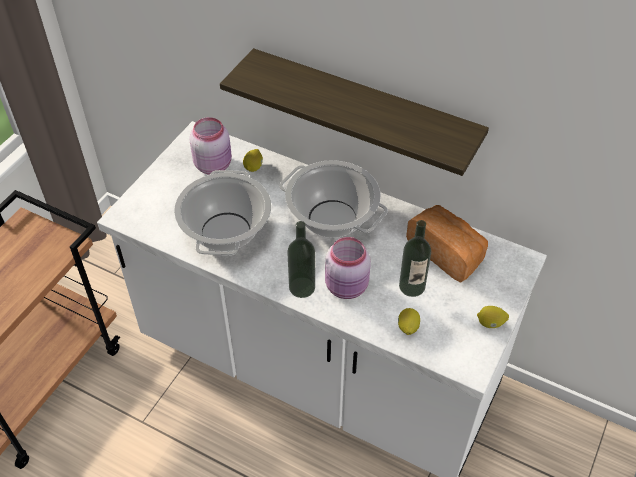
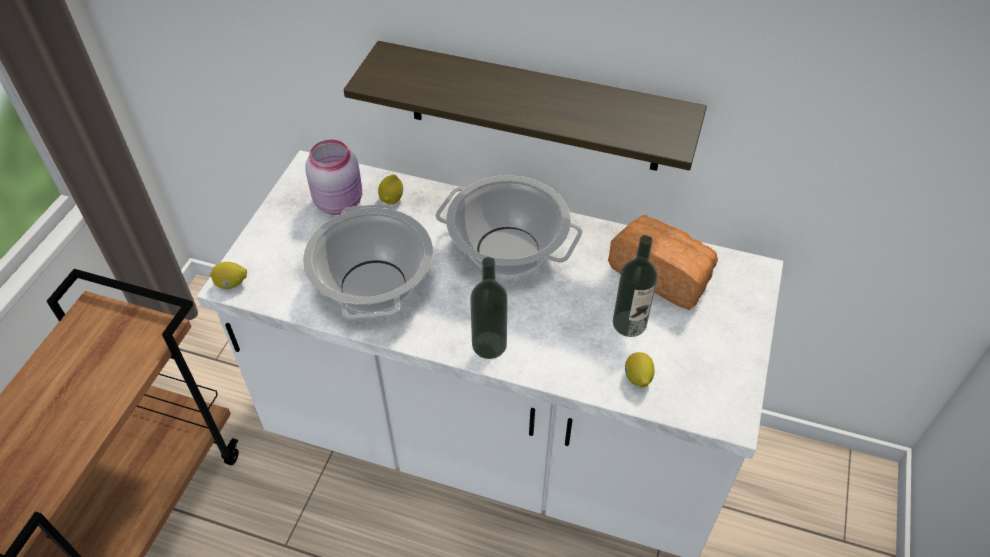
camera: 10 degrees left, 0 degrees up
pink jar [325,237,371,299] -> none
lemon [477,306,509,328] -> lemon moved to [210,262,247,289]

